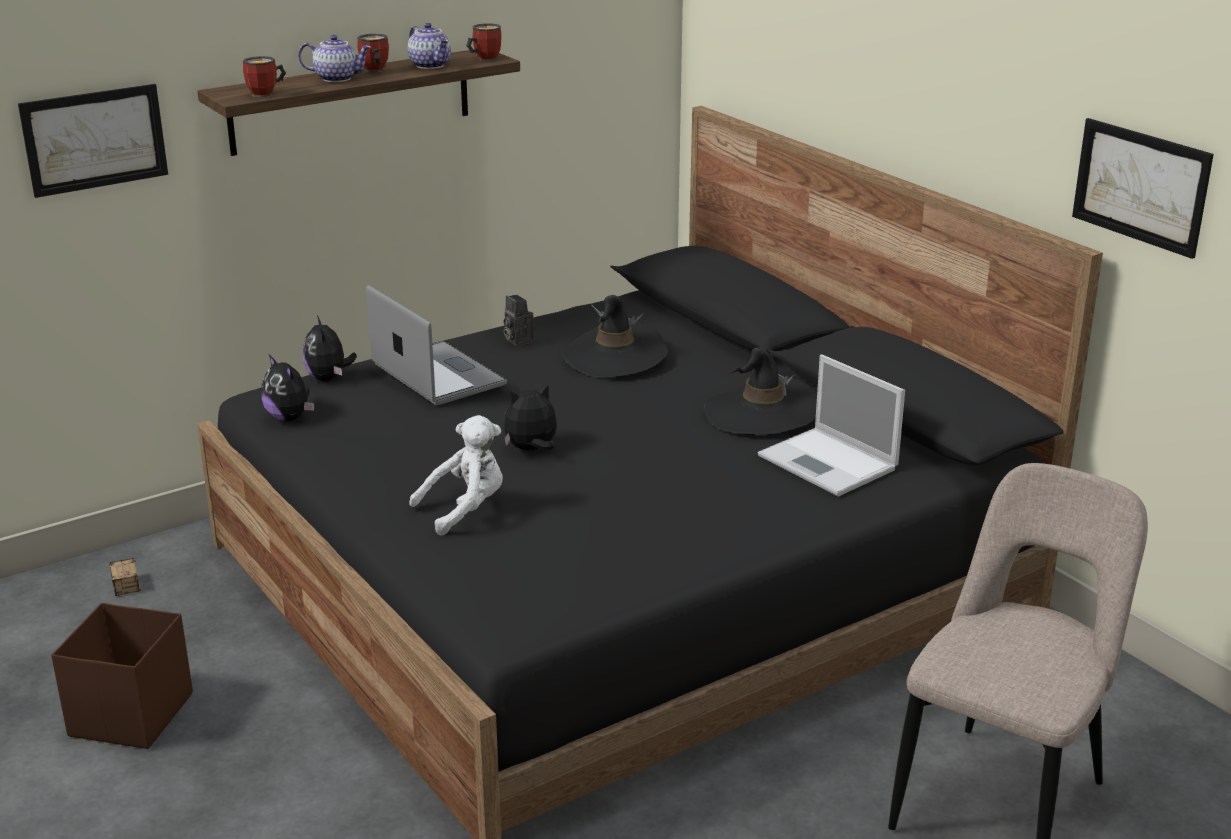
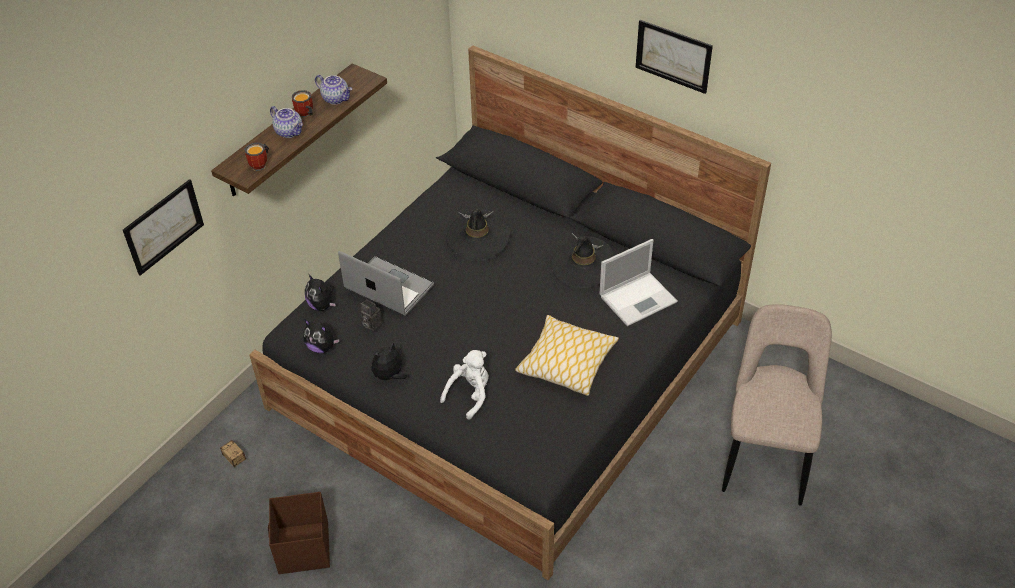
camera: 20 degrees left, 20 degrees up
teapot [298,35,371,82] -> teapot turned 60 degrees clockwise [270,106,303,138]
mug [466,23,502,61] -> none
camera [504,295,535,346] -> camera moved to [360,299,382,331]
plush toy [504,384,557,451] -> plush toy moved to [371,342,407,384]
laptop [758,355,905,497] -> laptop turned 60 degrees counterclockwise [600,239,678,326]
picture [1072,118,1214,259] -> picture moved to [635,20,713,94]
none -> pillow [515,315,619,396]

